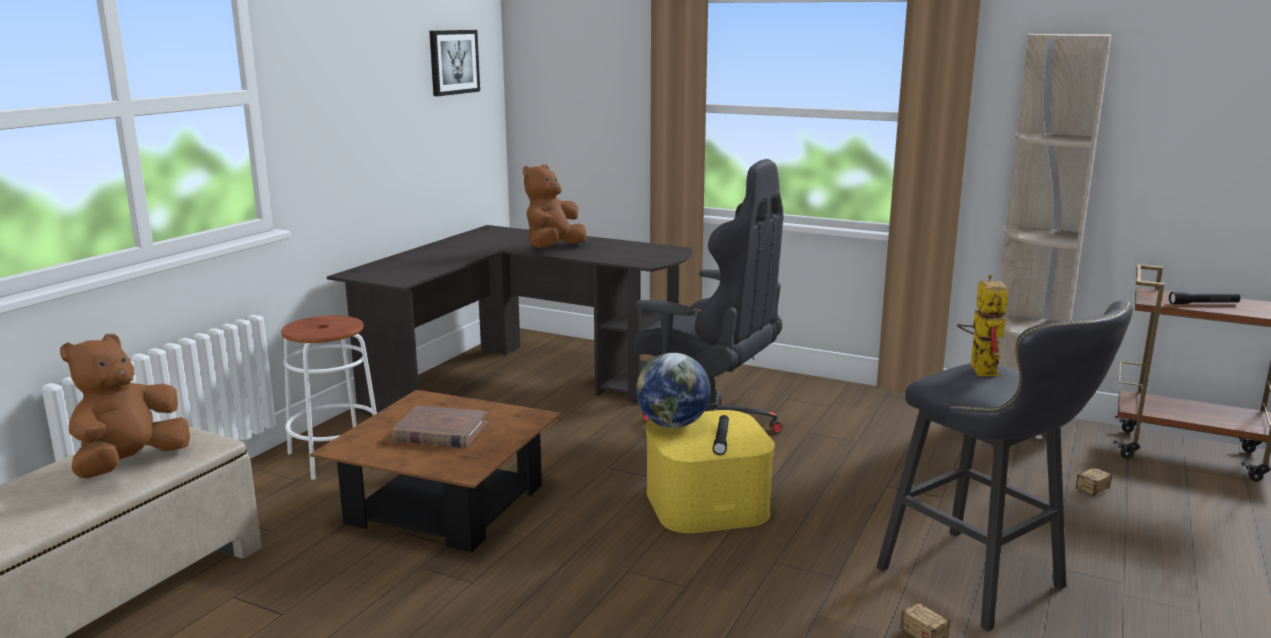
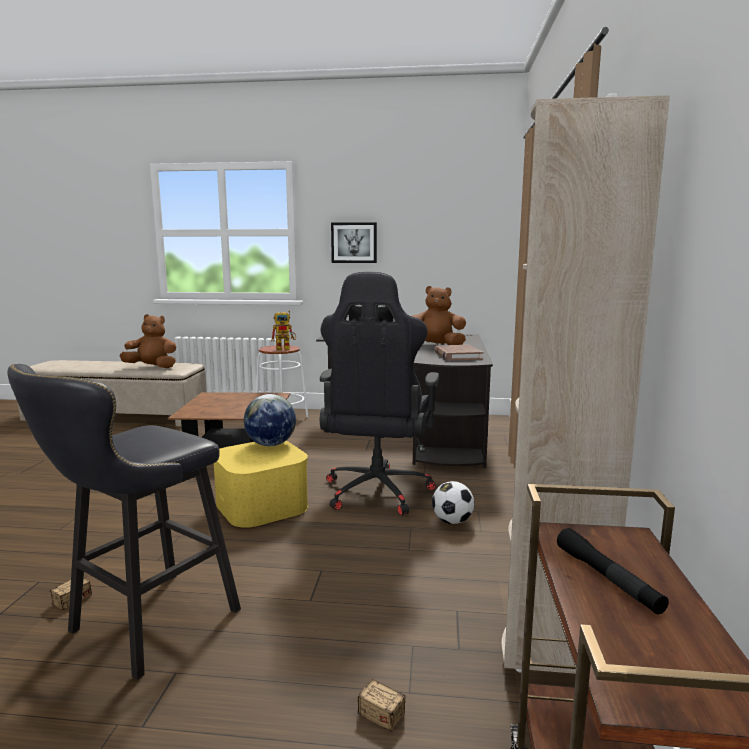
camera: 70 degrees right, 5 degrees down
brown book [392,406,488,448] -> brown book moved to [434,345,483,361]
picture [429,30,480,96] -> picture moved to [331,222,377,263]
black flashlight [713,415,729,455] -> none
toy robot [957,274,1008,376] -> toy robot moved to [271,311,296,351]
none -> football [432,481,474,524]

